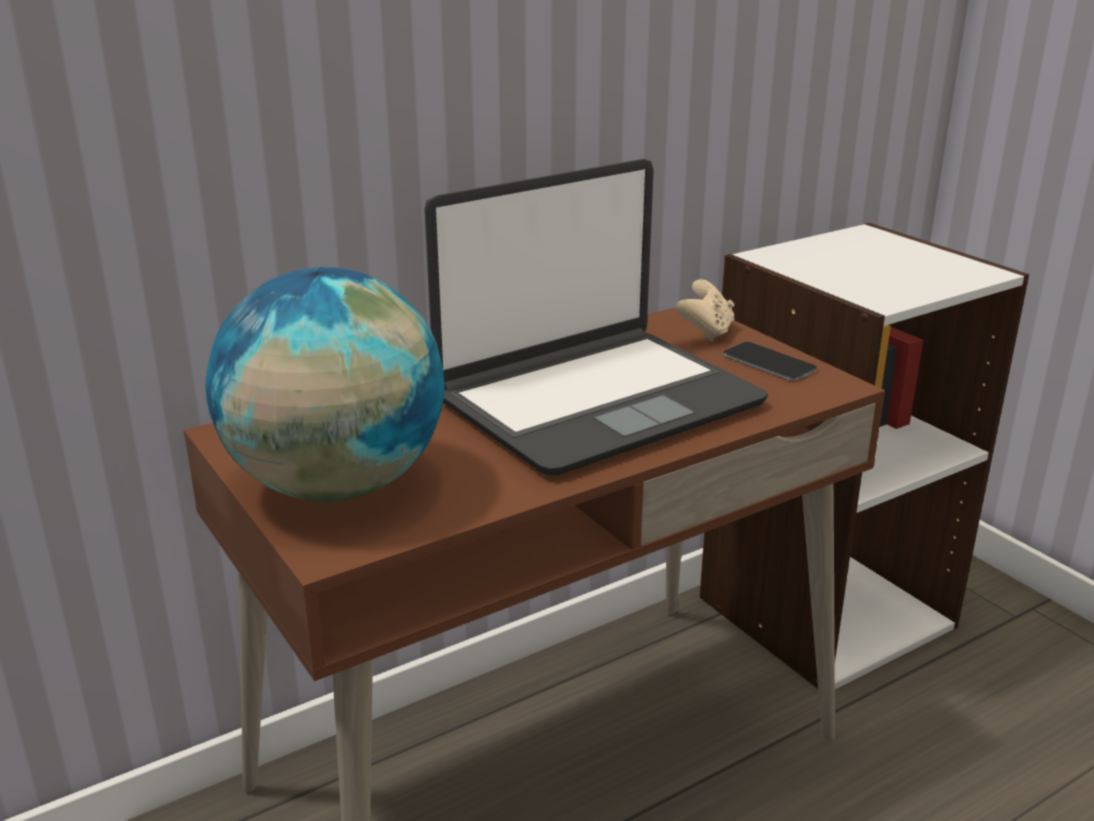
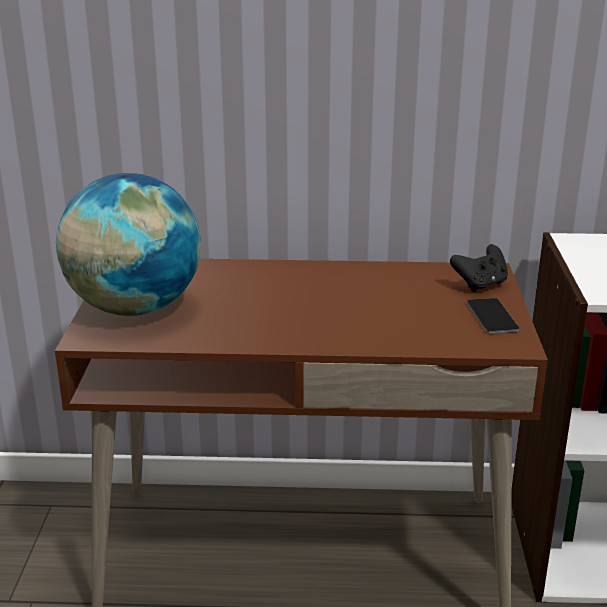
camera: 35 degrees right, 0 degrees up
laptop [424,159,768,475] -> none
beige game controller [676,279,734,342] -> black game controller [450,244,508,292]

